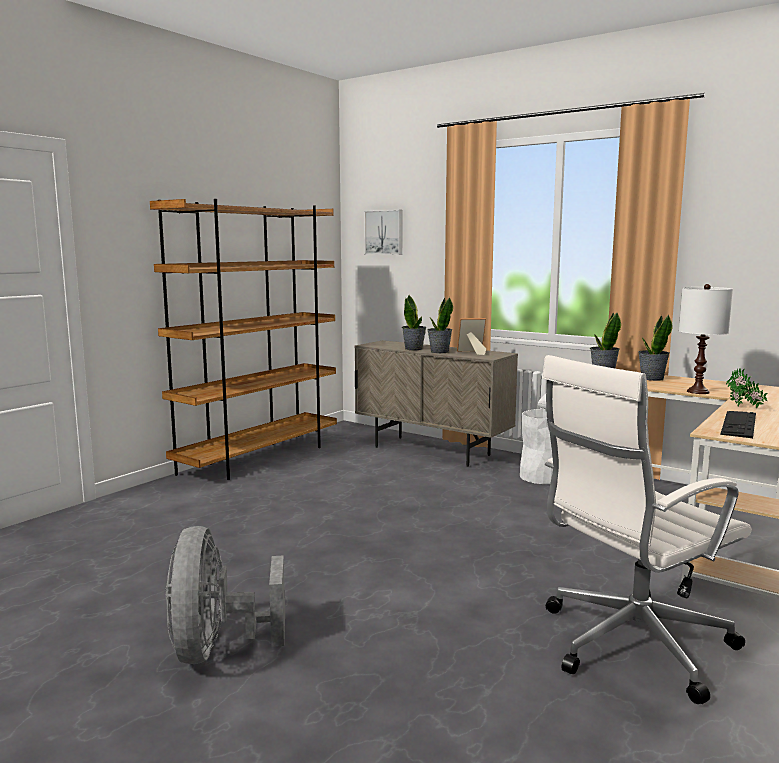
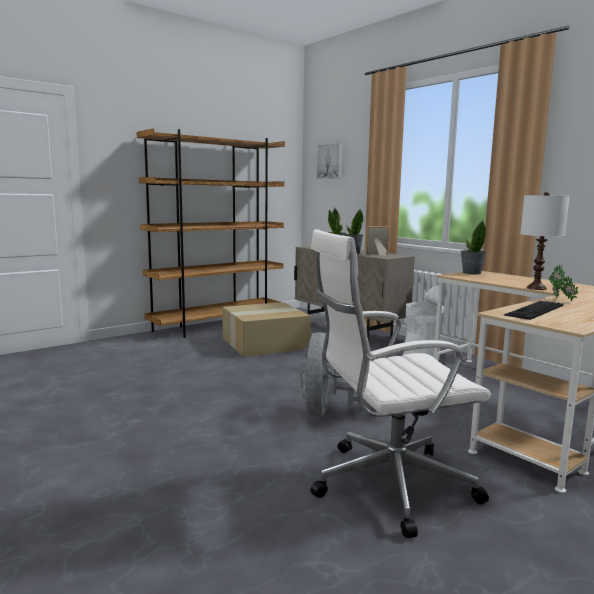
camera: 15 degrees right, 0 degrees up
grey fan [165,526,285,664] -> grey fan moved to [300,332,372,417]
potted plant [638,315,672,381] -> none
none -> cardboard box [222,302,311,357]

